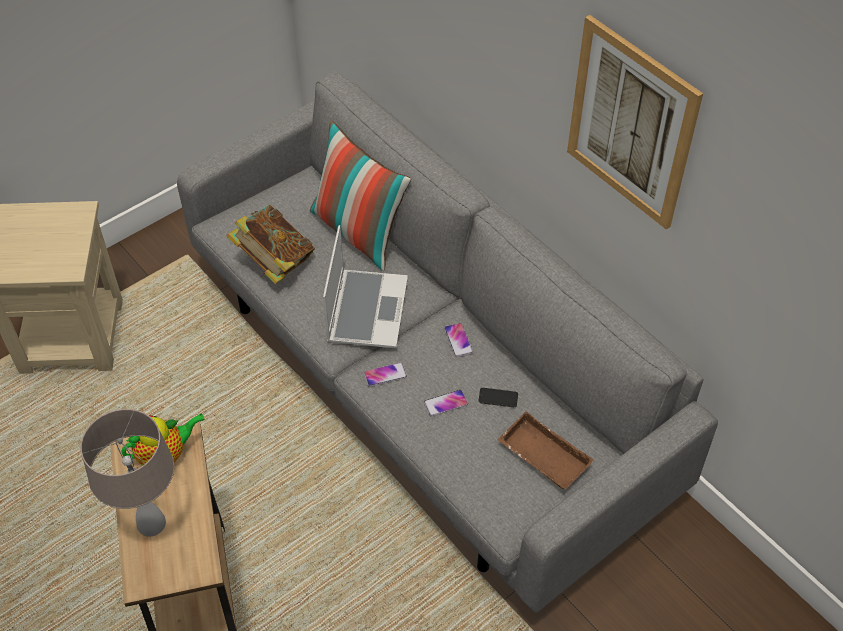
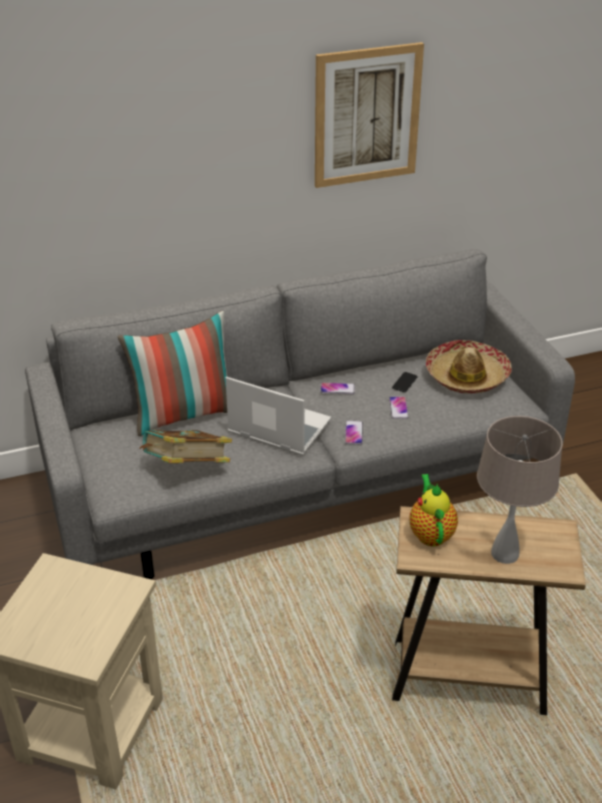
camera: 70 degrees left, 15 degrees down
brown tray [497,411,594,490] -> hat [426,340,512,393]

